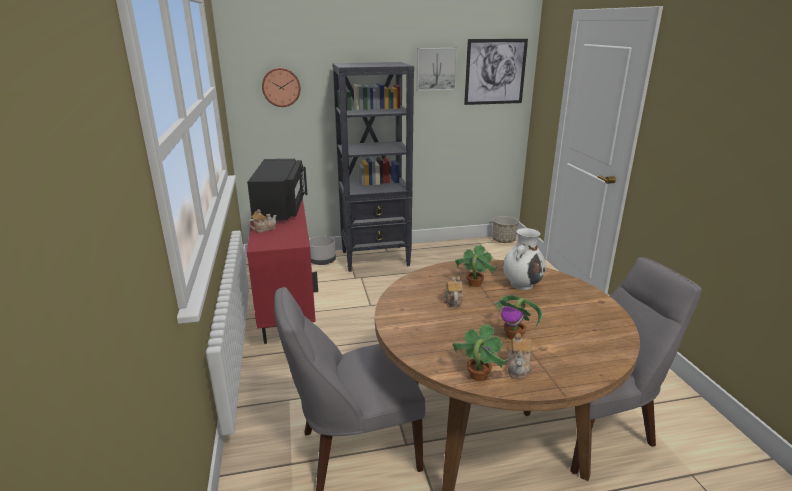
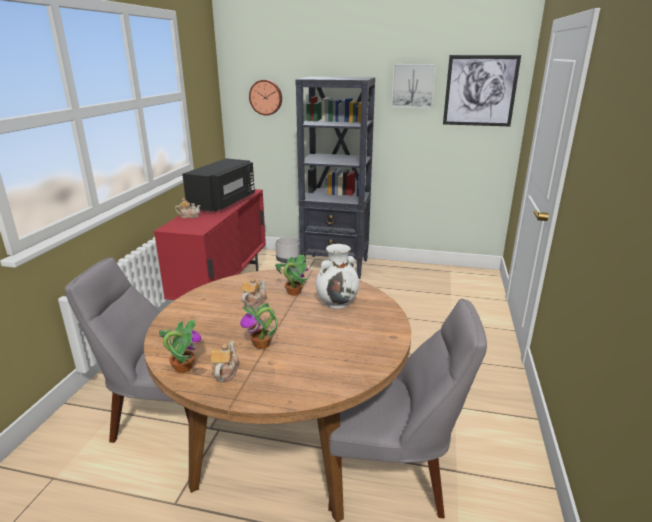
camera: 25 degrees right, 0 degrees up
planter [492,216,519,243] -> none
teapot [508,333,532,379] -> teapot turned 150 degrees clockwise [211,341,239,382]

